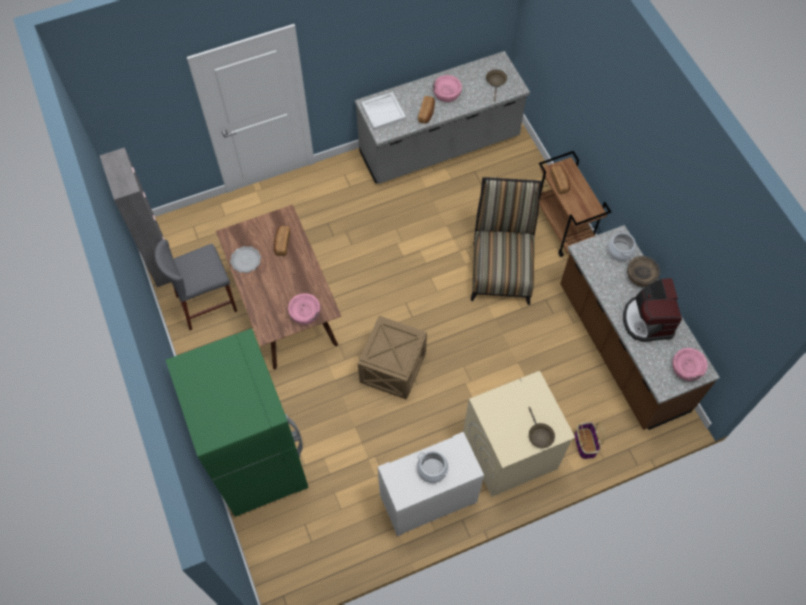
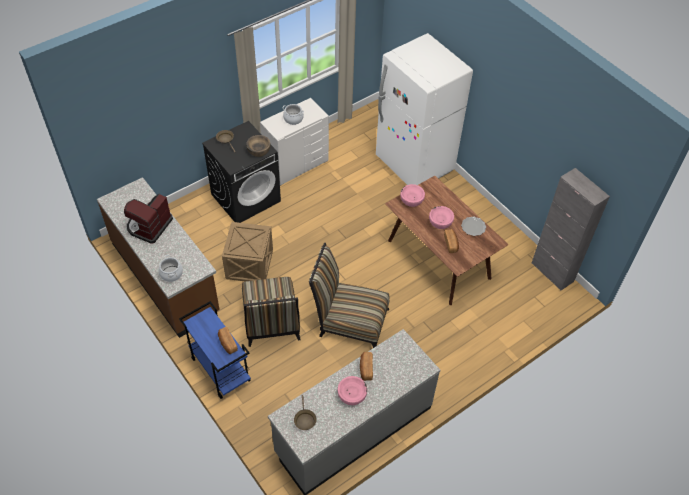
camera: 165 degrees right, 10 degrees down
grey stool [155,239,237,330] -> none
green fridge [166,329,308,517] -> white fridge [376,33,473,185]
crate [358,316,427,400] -> crate moved to [222,222,273,282]
white tray [361,92,406,130] -> none
beige washing machine [463,371,575,497] -> black washing machine [202,121,281,223]
brown cart [539,151,611,257] -> blue cart [179,301,251,399]
basket [575,422,604,459] -> none
coffee machine [623,278,682,342] -> coffee machine turned 135 degrees counterclockwise [124,194,173,244]
brown bowl [627,256,660,287] -> brown bowl moved to [246,135,271,157]
pink bowl [672,348,708,381] -> pink bowl moved to [429,206,454,229]
none -> chair [309,243,389,348]

